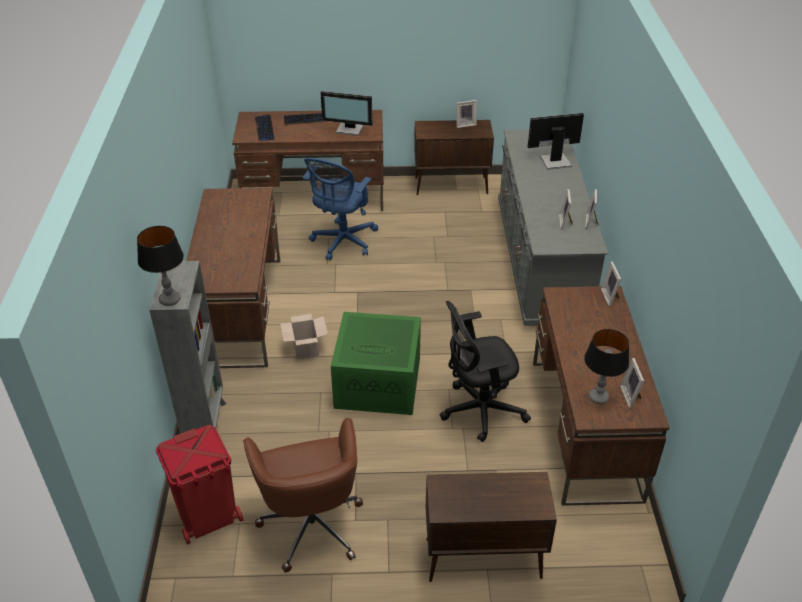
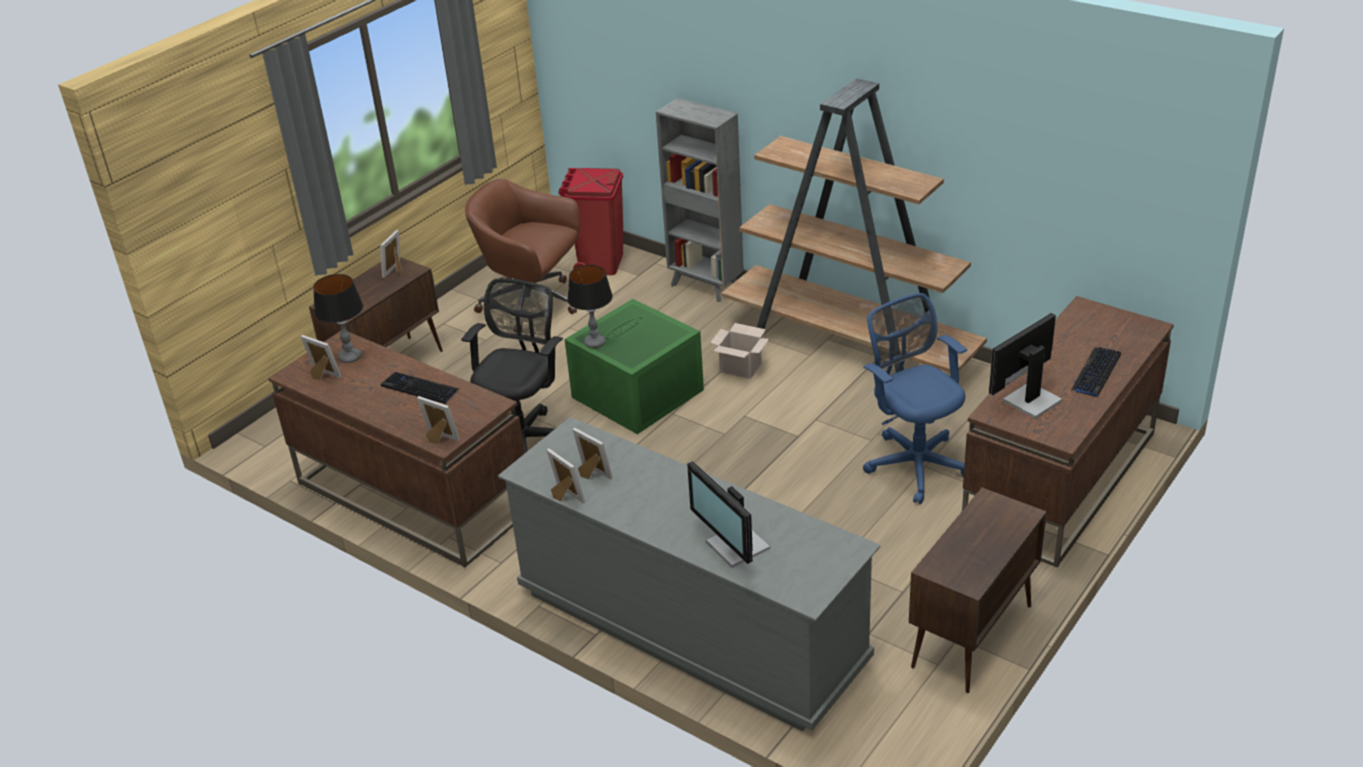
camera: 130 degrees right, 5 degrees down
table lamp [137,226,184,306] -> table lamp moved to [567,265,613,348]
brown desk [186,188,280,368] -> brown bookcase [721,78,987,373]
keyboard [255,115,274,141] -> keyboard moved to [381,372,459,404]
picture frame [456,100,477,128] -> picture frame moved to [380,230,402,278]
monitor [527,113,584,170] -> monitor turned 120 degrees clockwise [687,461,770,568]

